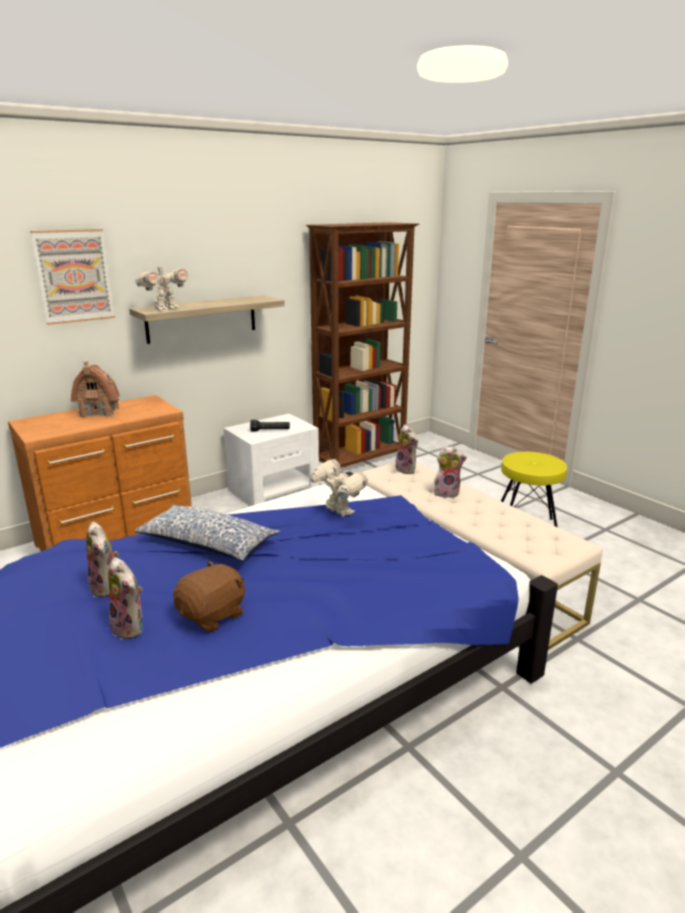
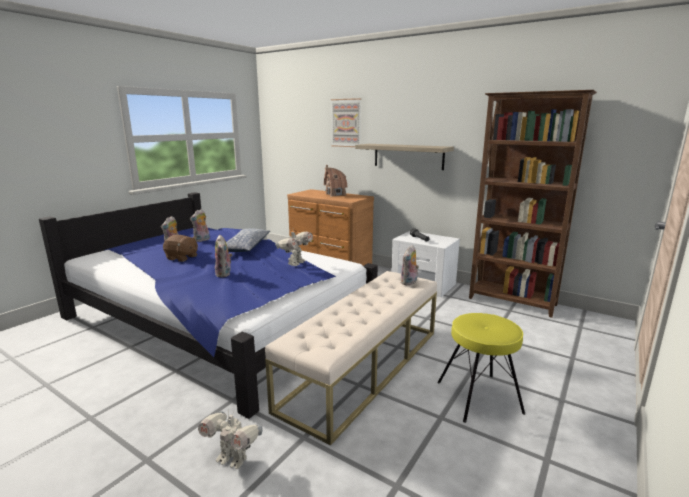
camera: 70 degrees right, 5 degrees down
toy robot [135,262,188,310] -> toy robot moved to [198,410,263,469]
plush toy [433,446,467,498] -> plush toy moved to [215,235,232,277]

